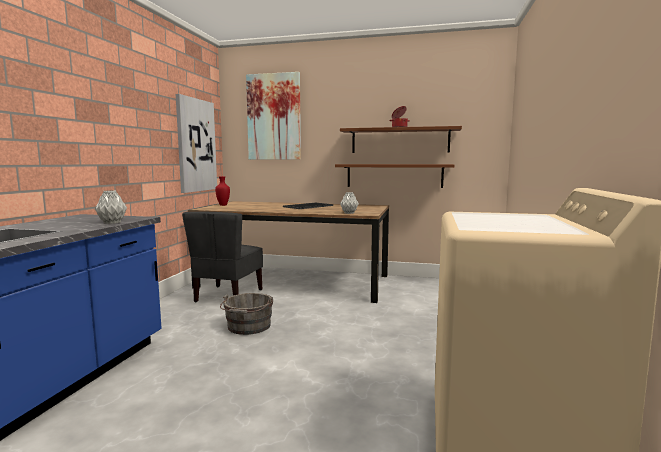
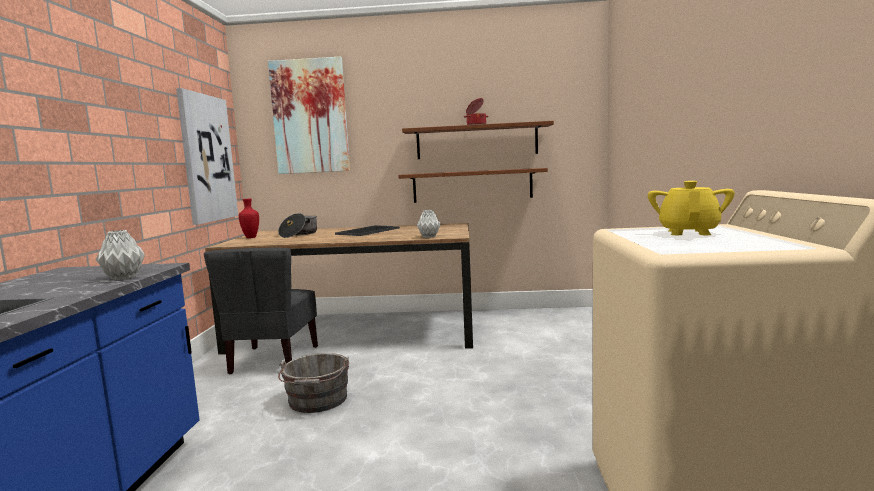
camera: 10 degrees left, 0 degrees up
none -> cooking pot [278,213,317,238]
none -> yellow teapot [648,181,735,235]

